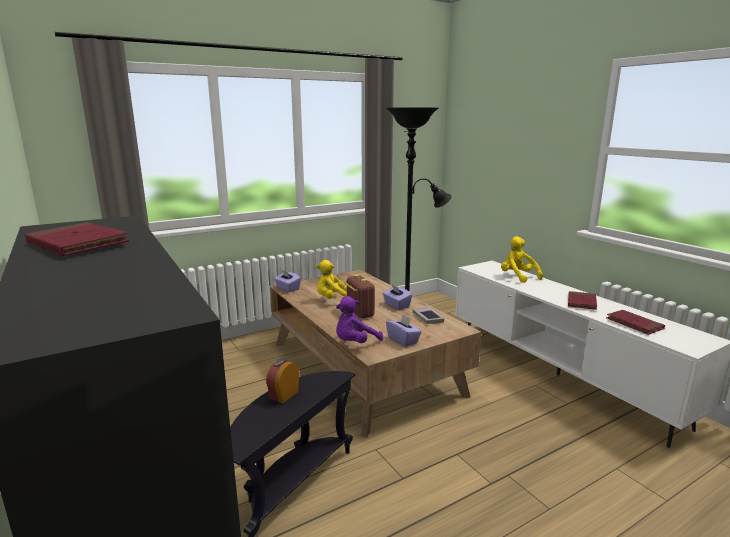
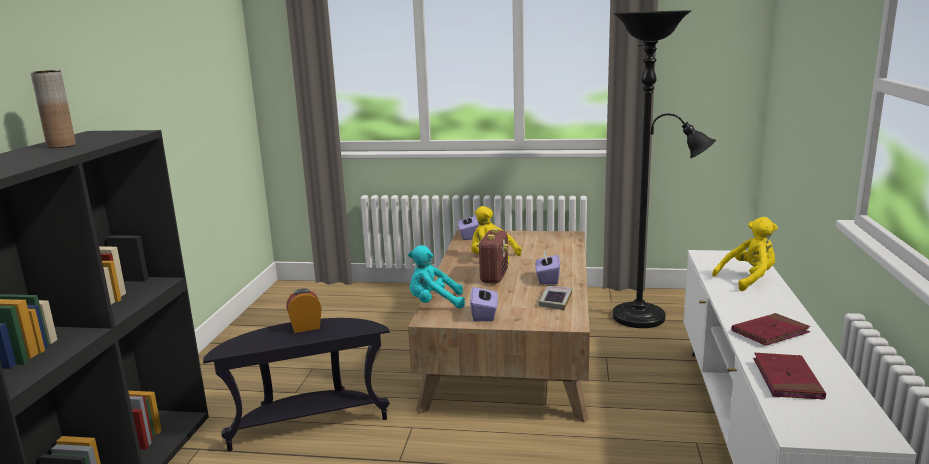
camera: 40 degrees right, 0 degrees up
red book [25,222,129,256] -> brown vase [31,70,76,148]
purple plush toy [336,296,383,343] -> turquoise plush toy [408,245,465,308]
yellow plush toy [501,236,543,283] -> yellow plush toy turned 60 degrees clockwise [712,217,778,291]

